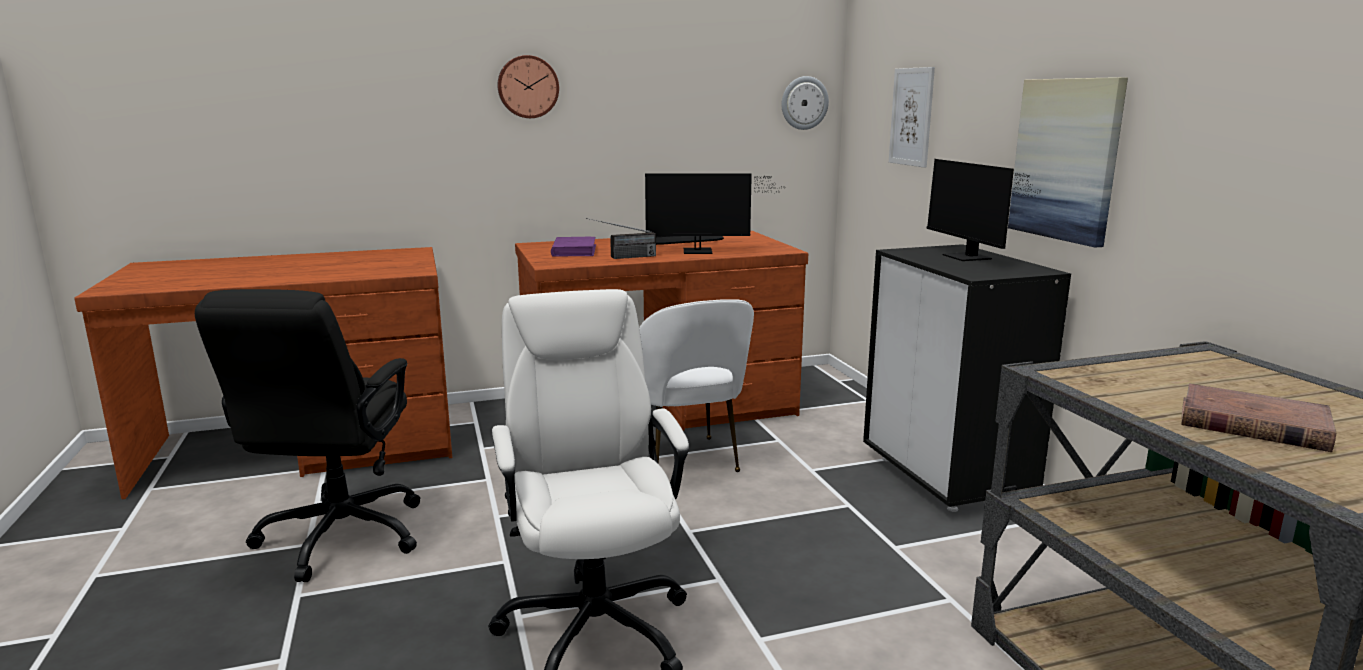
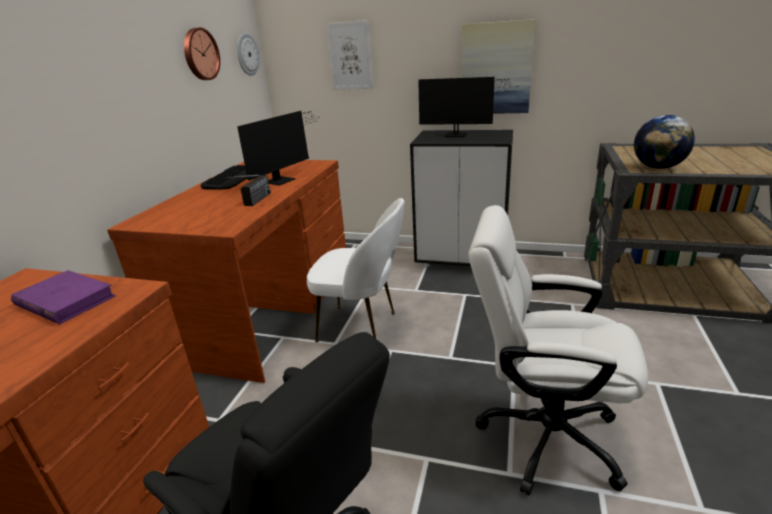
camera: 55 degrees left, 10 degrees up
wall clock [498,55,559,118] -> wall clock moved to [184,27,220,80]
purple book [551,237,596,257] -> purple book moved to [11,270,116,324]
brown book [1181,383,1336,452] -> none
none -> globe [634,115,695,169]

